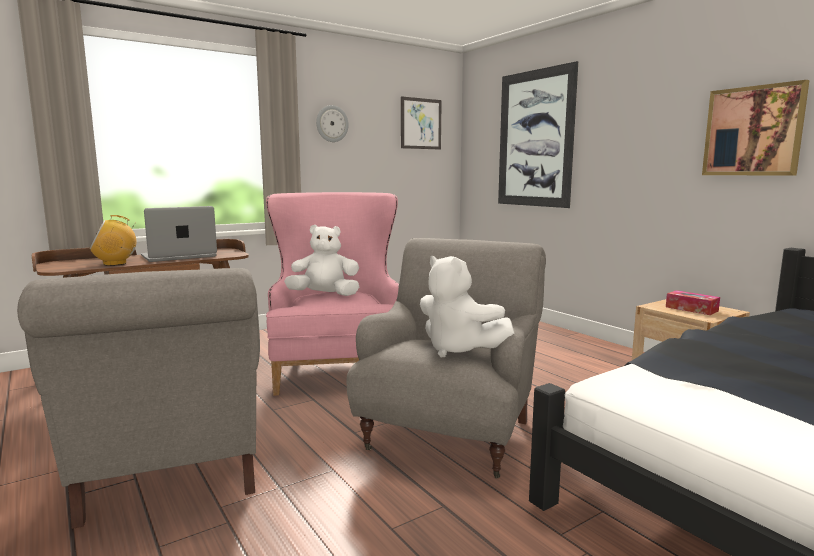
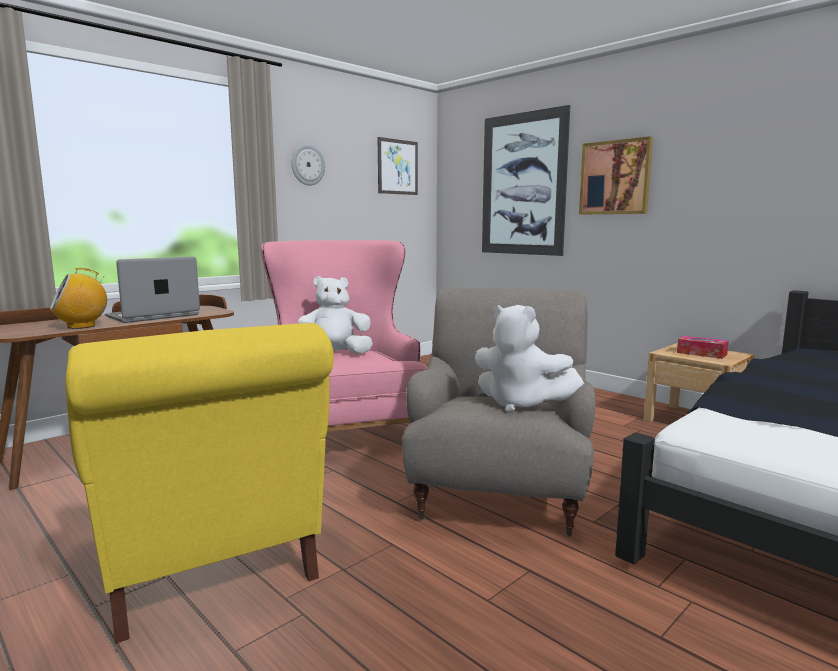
camera: 10 degrees left, 0 degrees up
grey armchair [17,268,260,529] -> yellow armchair [65,323,334,643]
picture [702,80,809,176] -> picture moved to [579,136,653,214]

